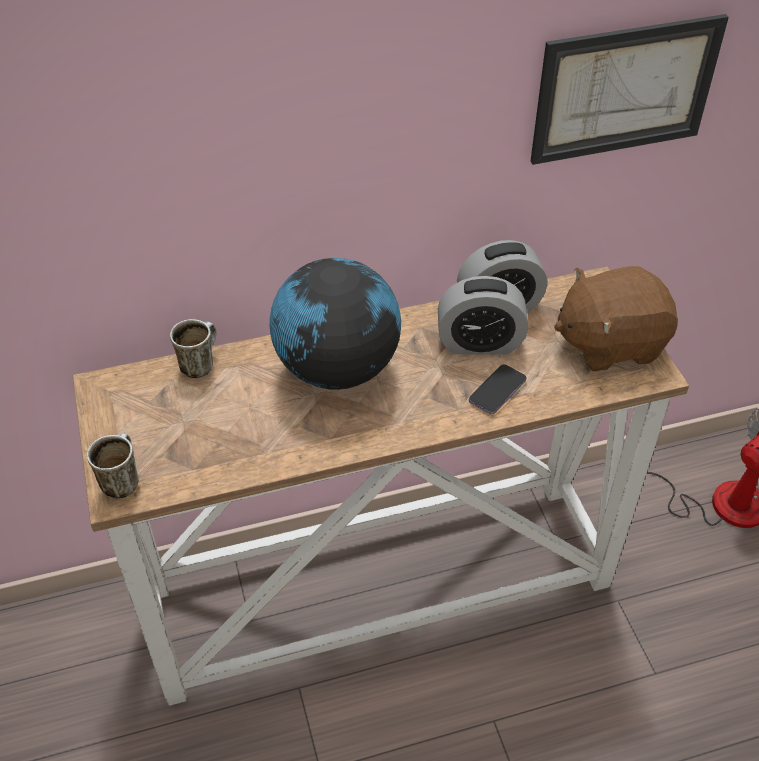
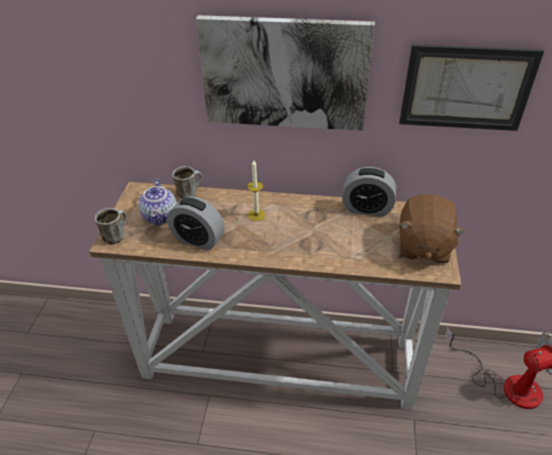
camera: 25 degrees right, 5 degrees down
globe [270,258,401,390] -> candle [247,160,266,221]
alarm clock [438,276,528,355] -> alarm clock moved to [167,196,225,251]
phone [469,364,526,414] -> none
brown plush toy [554,266,678,372] -> brown plush toy turned 90 degrees counterclockwise [399,194,465,263]
none -> teapot [139,179,177,226]
none -> picture [196,15,375,131]

